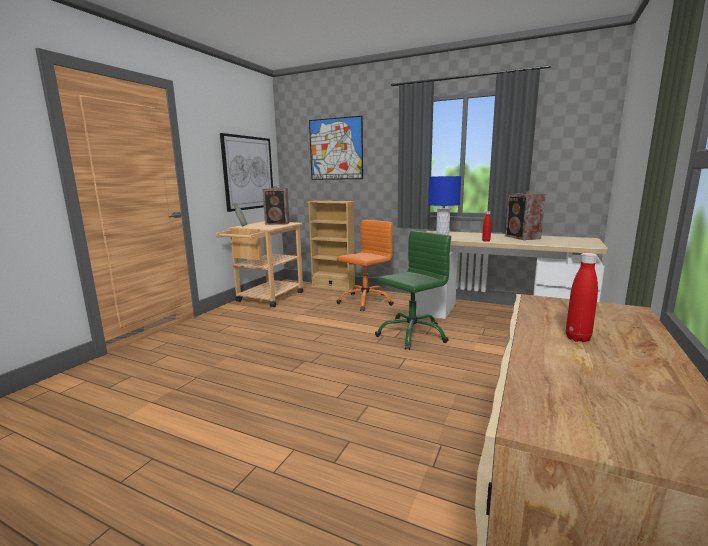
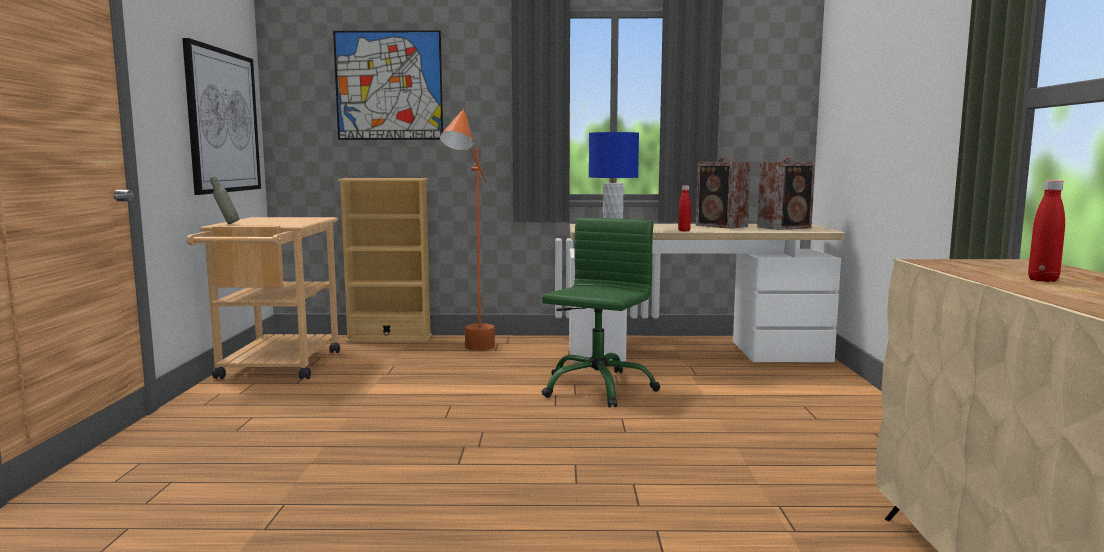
camera: 25 degrees left, 5 degrees down
speaker [262,186,289,225] -> speaker moved to [757,158,815,230]
orange office chair [336,220,394,311] -> orange floor lamp [440,108,495,351]

